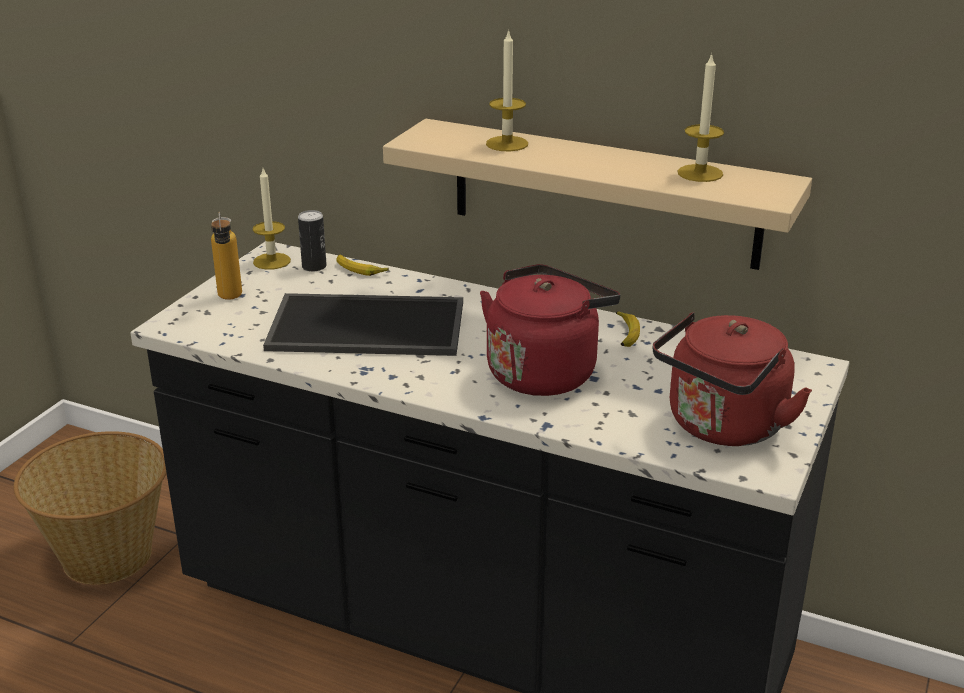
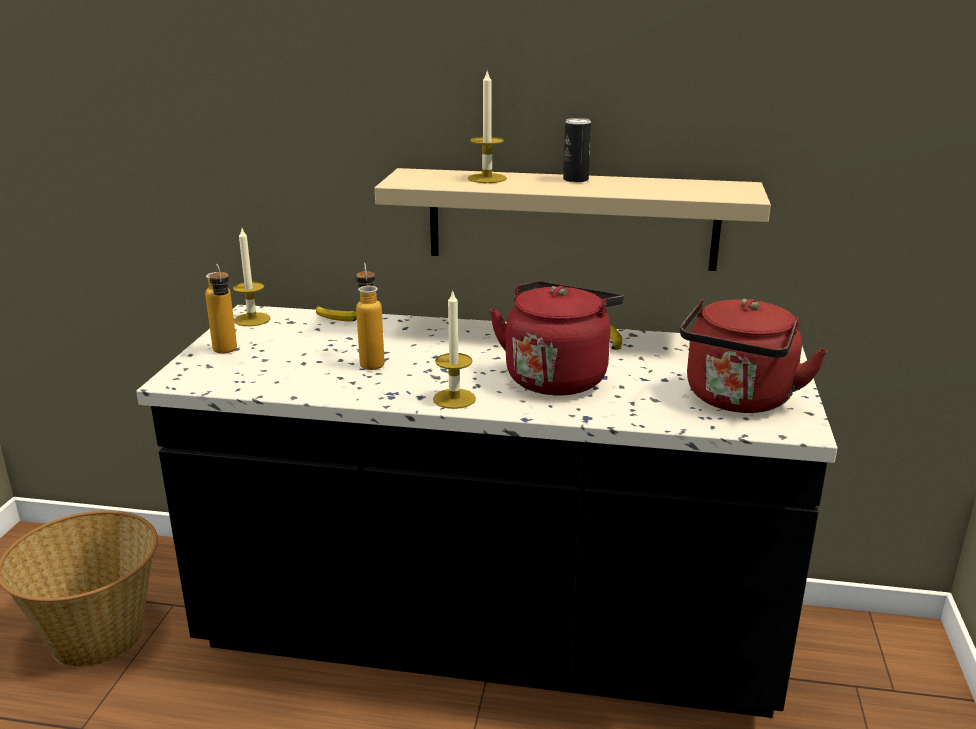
camera: 15 degrees left, 5 degrees down
tray [263,293,463,356] -> bottle [356,263,385,370]
can [298,210,327,271] -> can moved to [563,118,591,182]
candle [678,53,724,182] -> candle moved to [433,289,476,409]

